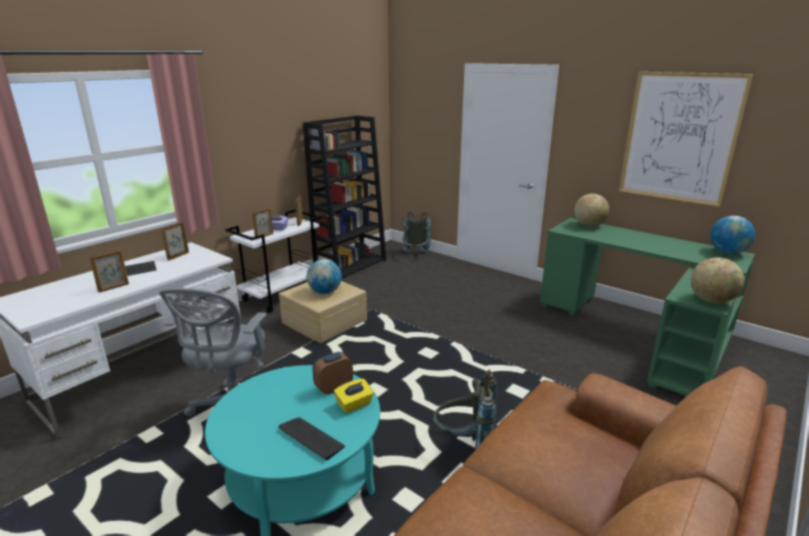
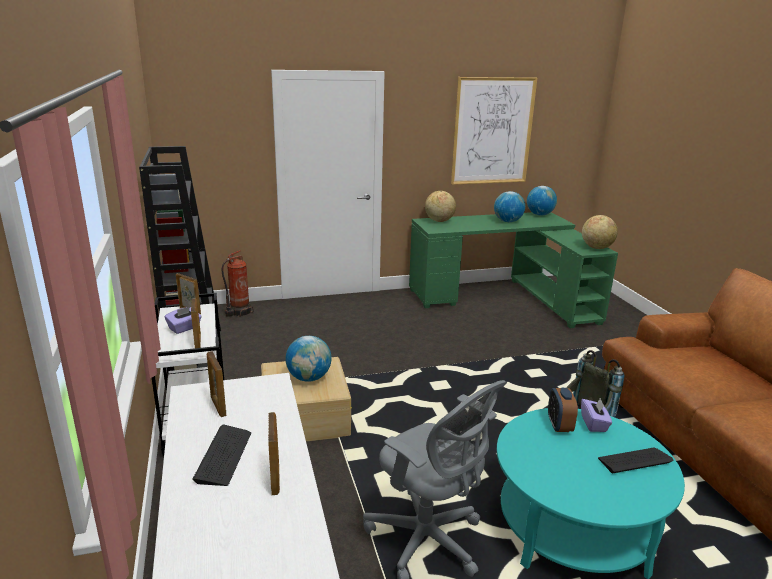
camera: 55 degrees left, 0 degrees up
yellow tissue box [334,379,374,413] -> purple tissue box [581,397,612,432]
grey backpack [403,212,431,253] -> fire extinguisher [222,250,254,317]
none -> globe [494,191,525,222]

